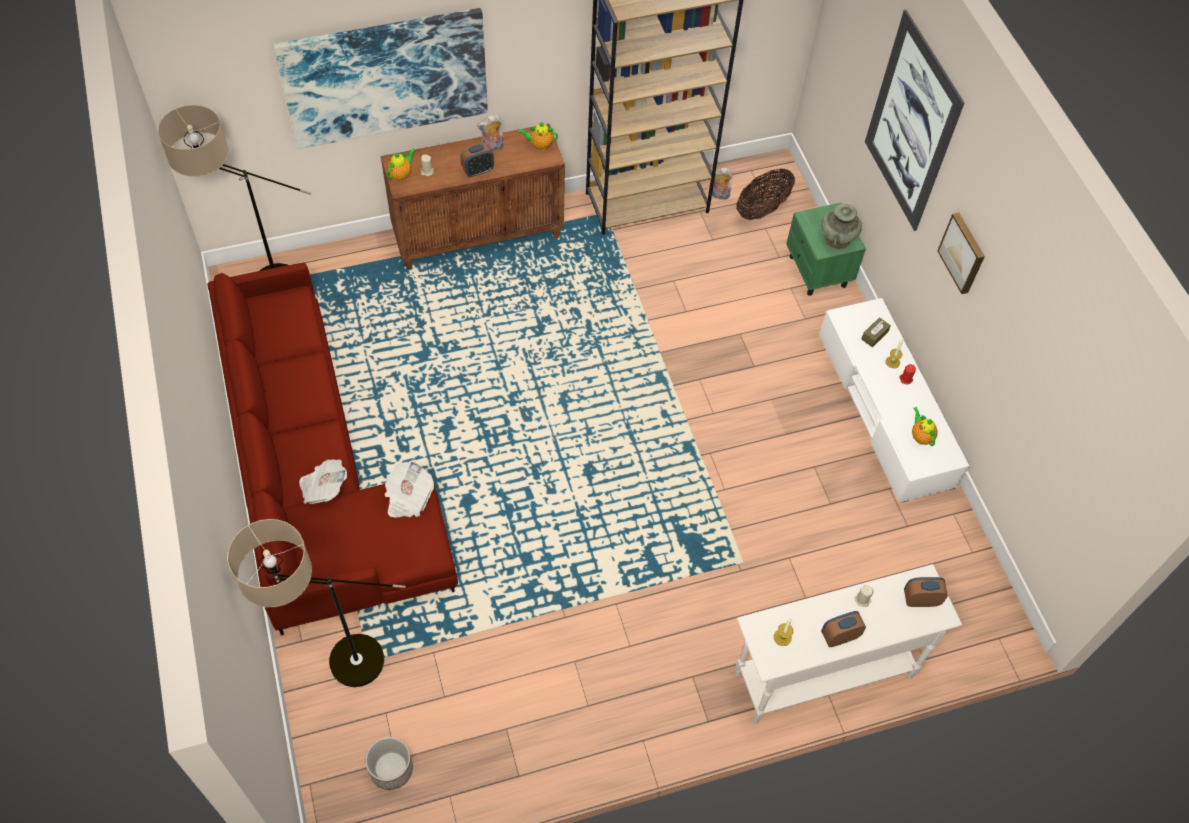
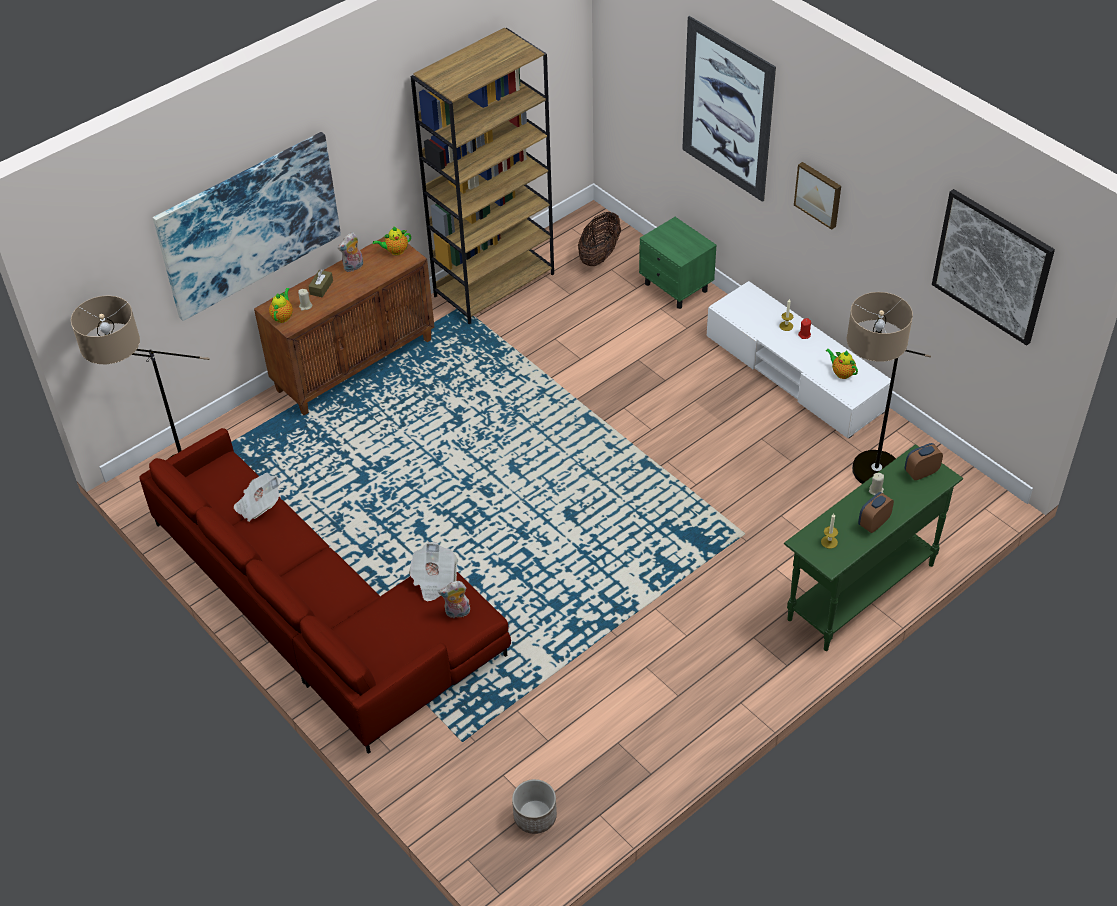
camera: 20 degrees left, 10 degrees down
floor lamp [227,519,406,687] -> floor lamp moved to [846,292,931,484]
newspaper [299,459,347,504] -> newspaper moved to [234,473,281,522]
alarm clock [460,143,494,177] -> none
plush toy [712,168,732,200] -> plush toy moved to [439,581,470,618]
white console table [735,564,962,724] -> green console table [784,444,963,651]
turquoise vase [821,204,862,250] -> none
brown tissue box [861,317,891,347] -> brown tissue box moved to [308,269,333,297]
none -> picture [932,189,1055,346]

